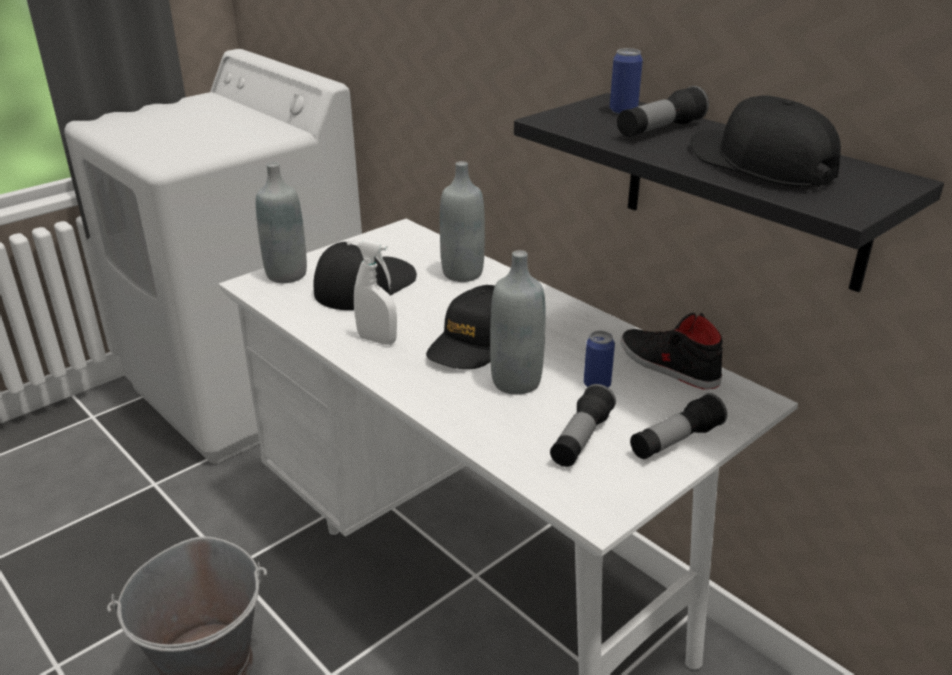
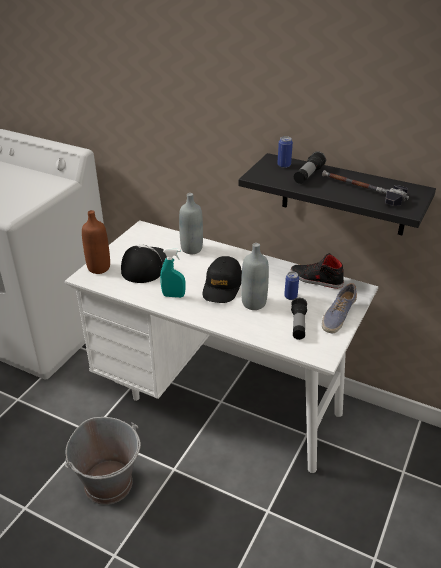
camera: 20 degrees left, 5 degrees up
grey bottle [256,162,307,283] -> brown bottle [82,210,110,274]
white spray bottle [354,240,397,345] -> turquoise spray bottle [160,248,185,298]
flashlight [630,393,727,459] -> shoe [322,283,357,333]
black cap [690,95,841,187] -> hammer [322,170,409,206]

